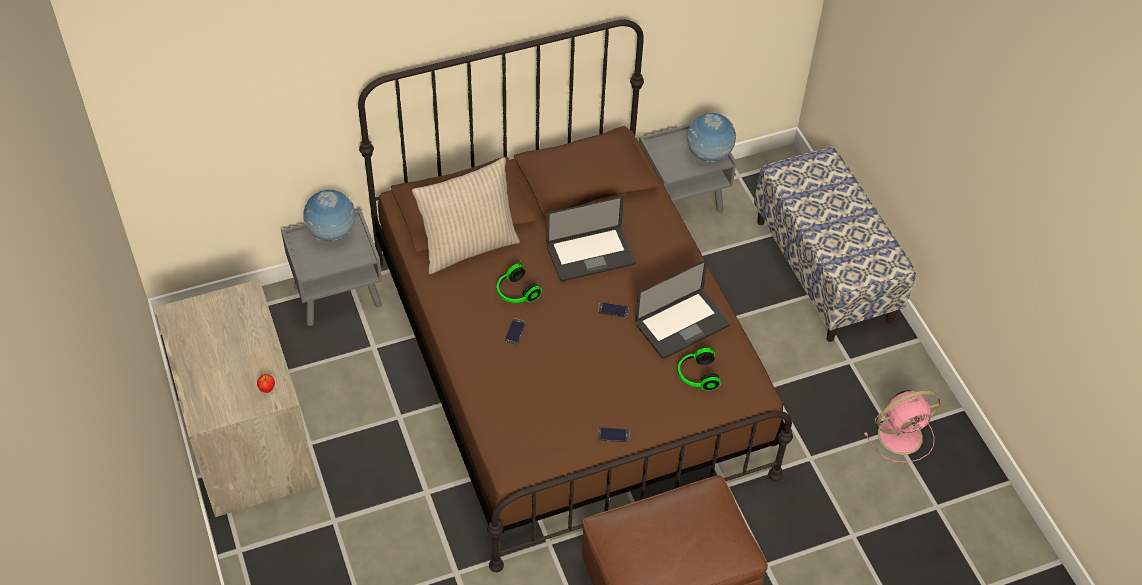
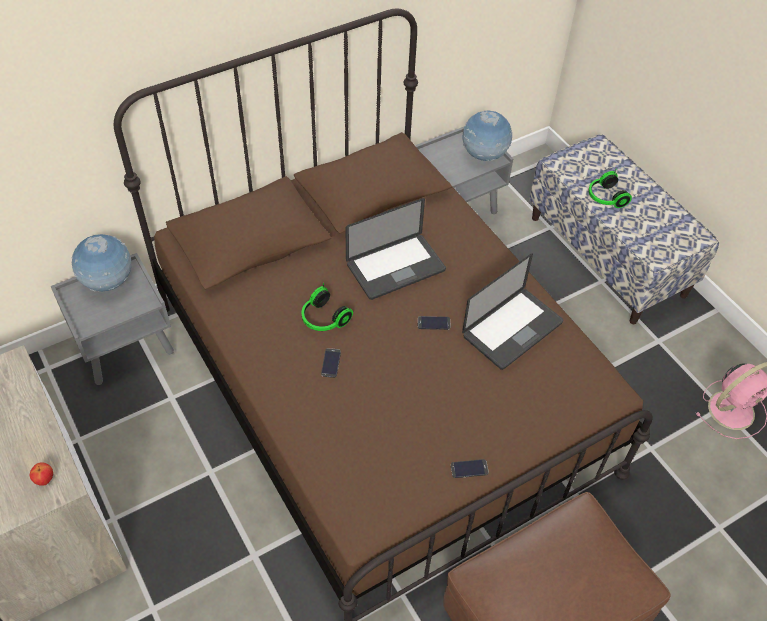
camera: 10 degrees left, 0 degrees up
beige pillow [412,157,520,274] -> none
headphones [678,346,721,391] -> headphones moved to [589,168,632,208]

